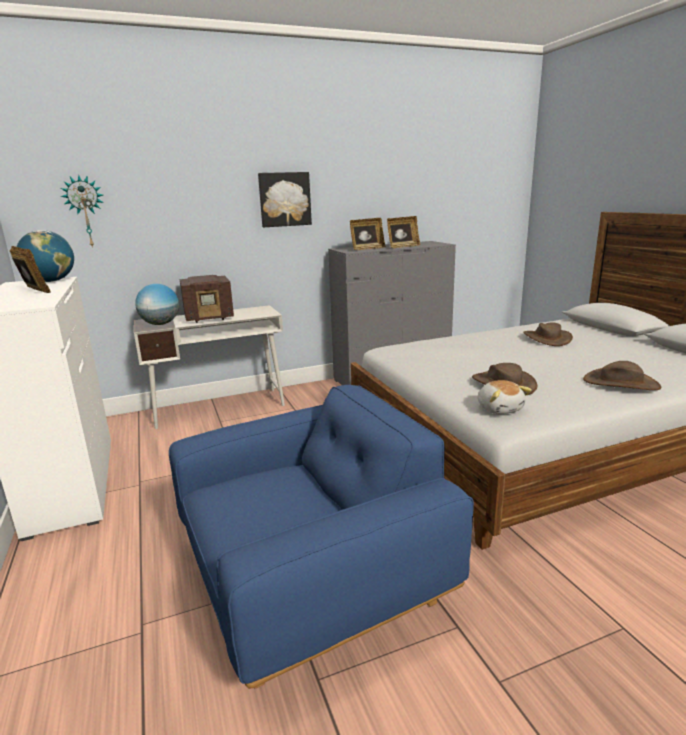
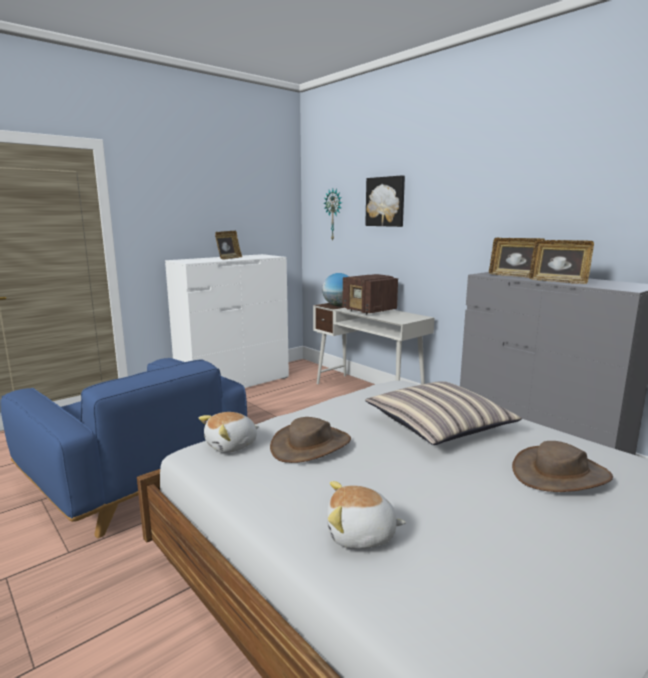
camera: 70 degrees right, 5 degrees down
globe [16,230,74,282] -> none
picture [258,172,312,227] -> picture moved to [365,175,405,227]
brown hat [583,361,662,390] -> plush toy [327,481,406,549]
none -> pillow [365,381,522,445]

